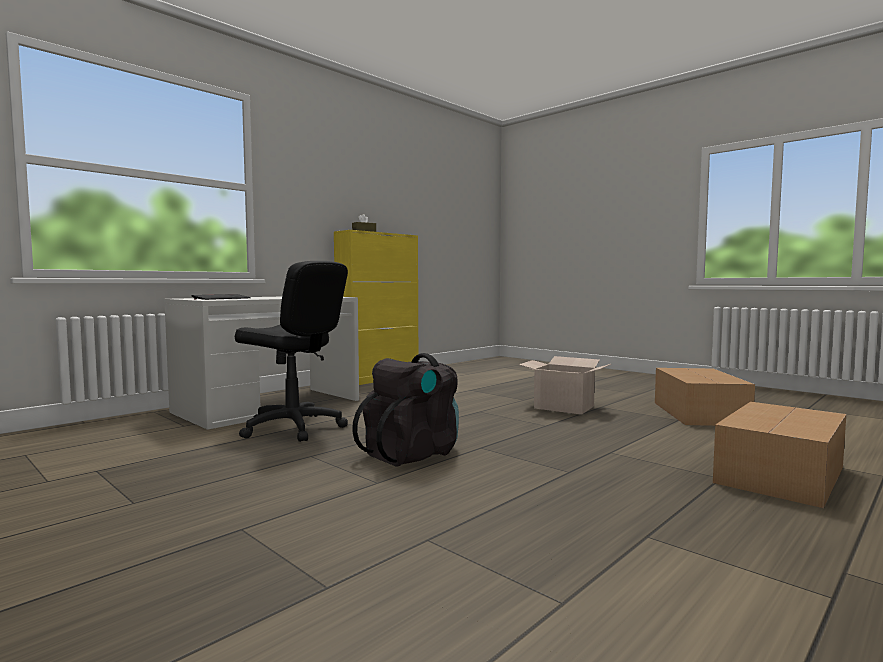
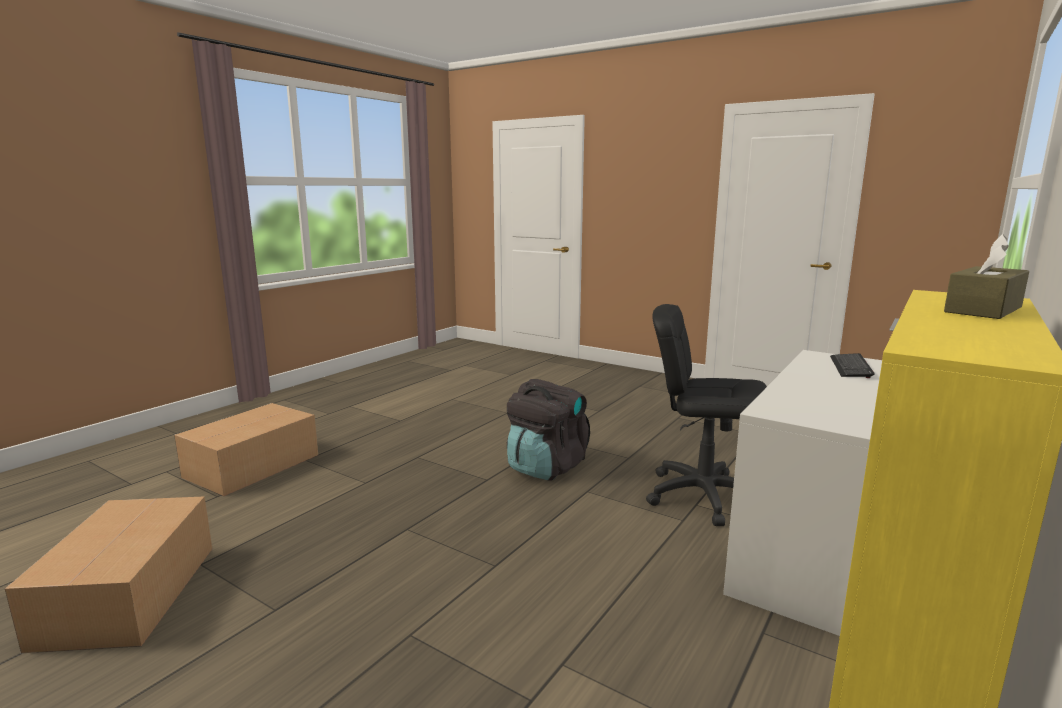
camera: 170 degrees right, 10 degrees up
cardboard box [519,356,611,415] -> none

